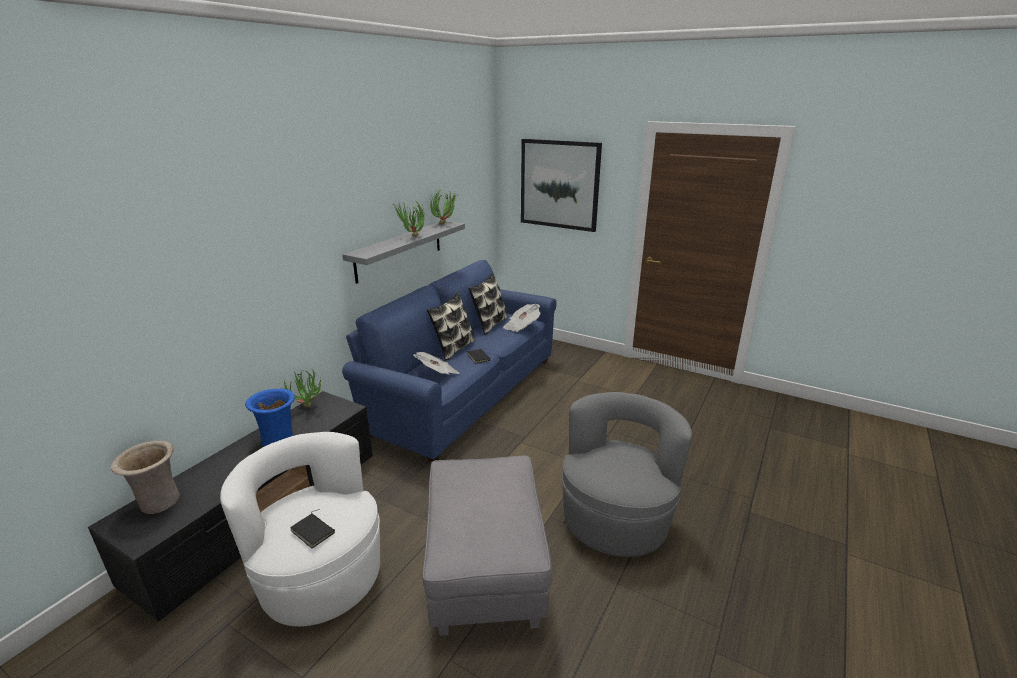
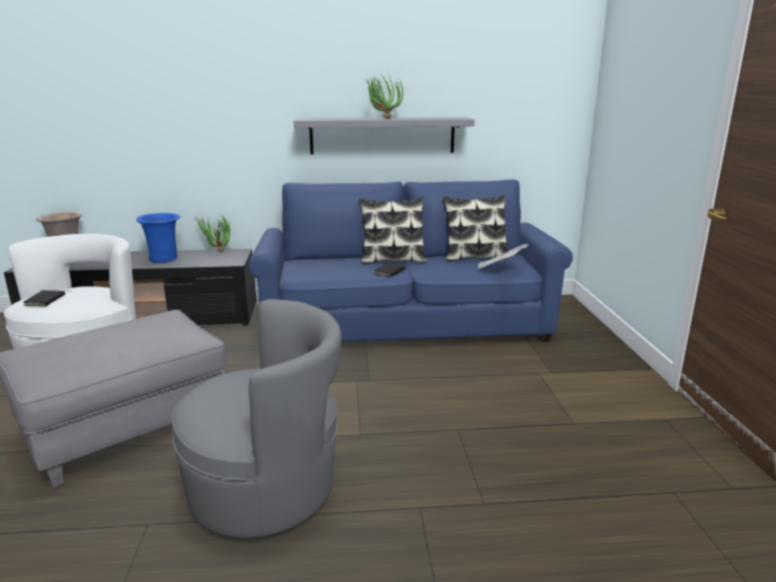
camera: 55 degrees right, 5 degrees down
newspaper [413,352,460,375] -> none
potted plant [430,189,457,225] -> none
picture [521,139,602,232] -> none

